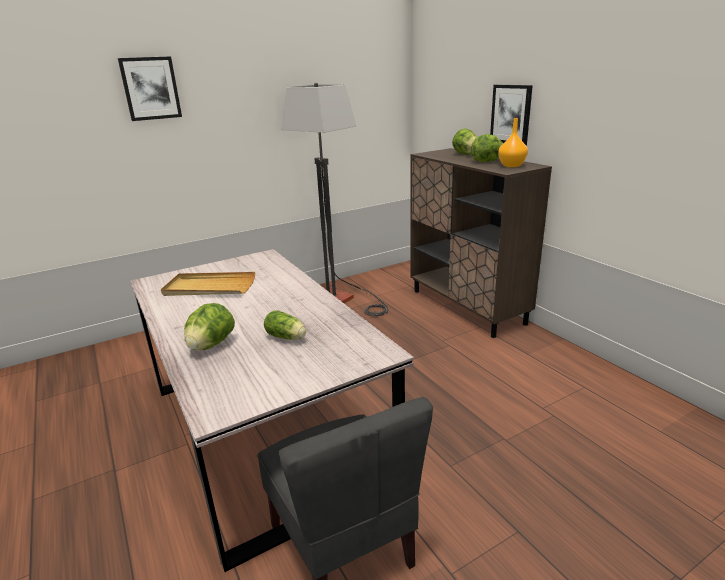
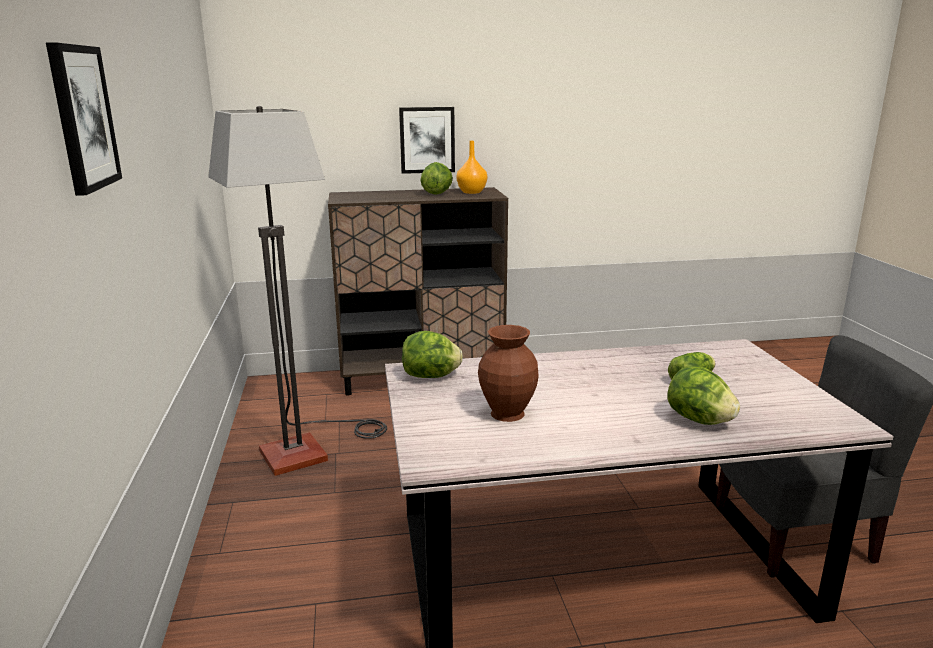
camera: 70 degrees left, 5 degrees down
beige tray [161,272,255,296] -> brown vase [478,325,539,422]
lettuce [452,128,477,155] -> lettuce moved to [402,331,463,378]

